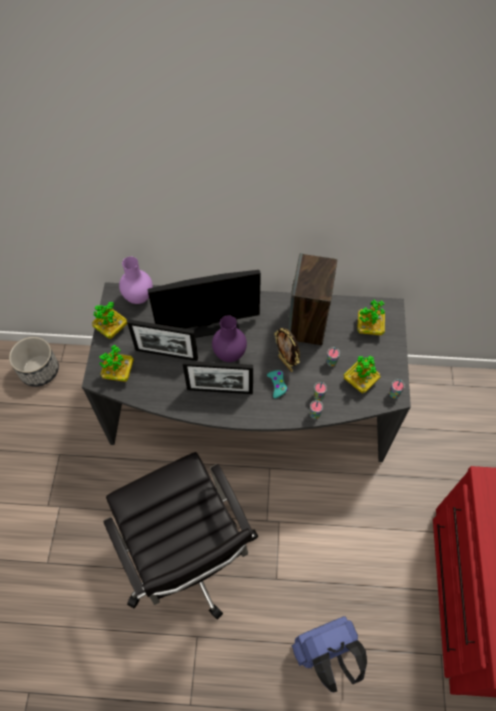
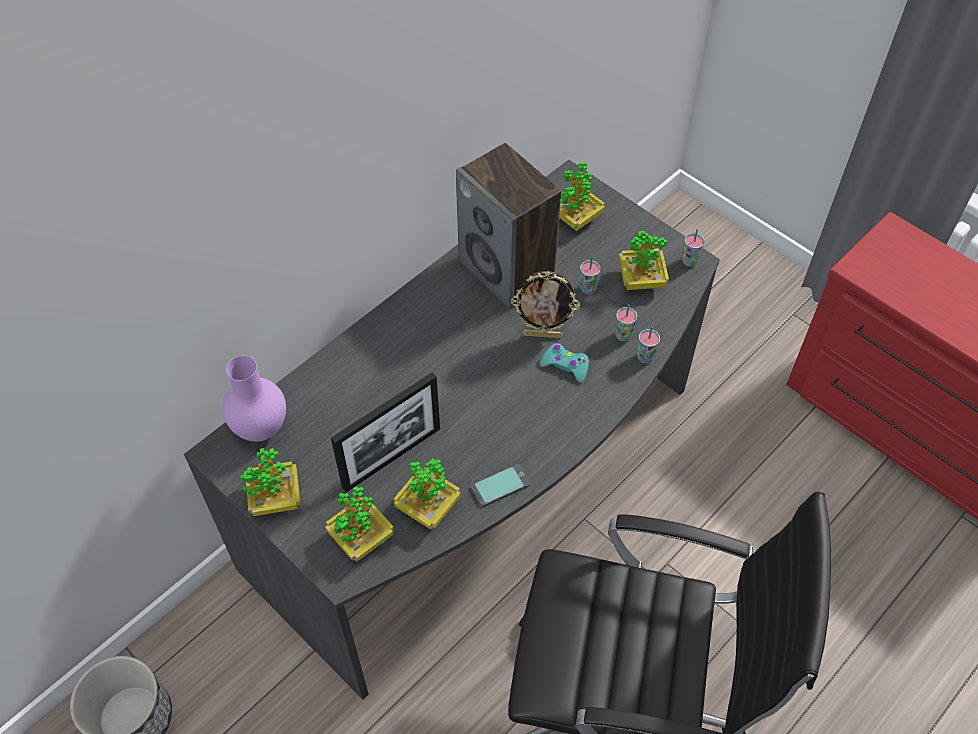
camera: 50 degrees left, 5 degrees down
monitor [148,270,261,338] -> none
picture frame [183,361,253,394] -> none
purple vase [212,315,247,362] -> none
blue backpack [292,616,367,692] -> none
none -> potted plant [394,458,461,529]
none -> phone [471,464,531,507]

